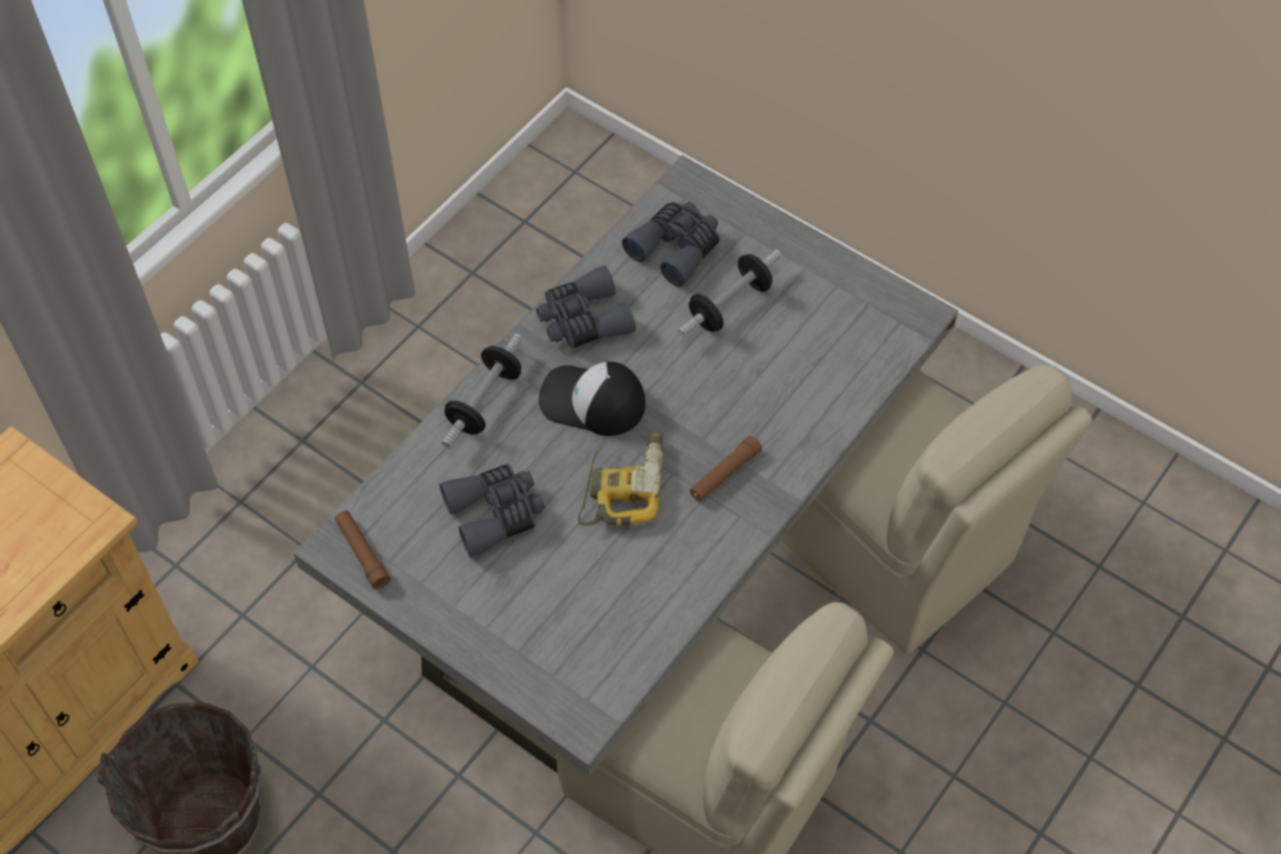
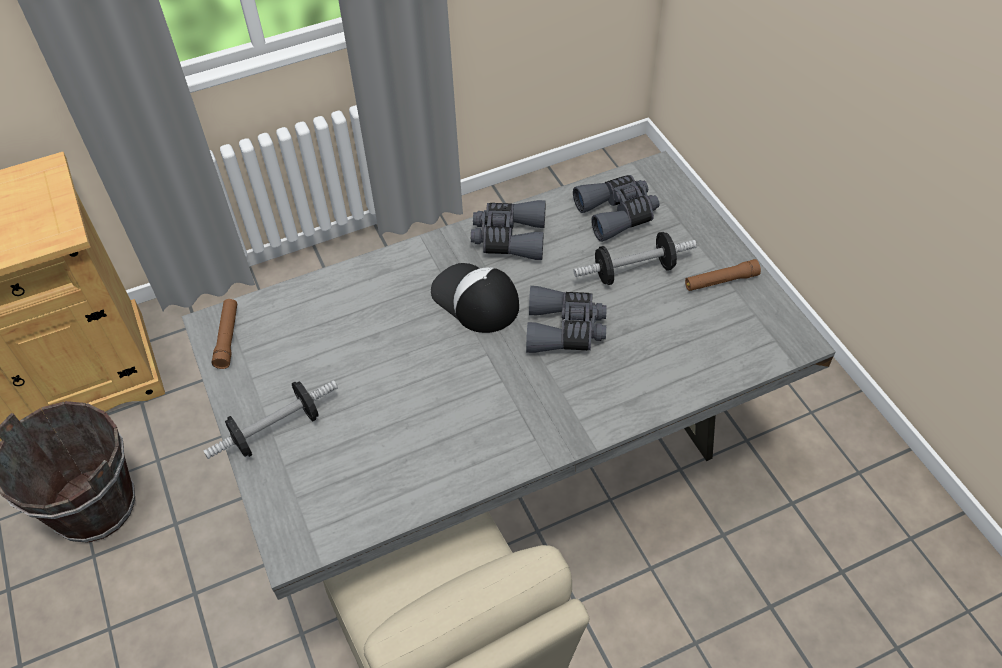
camera: 30 degrees right, 5 degrees down
grey binoculars [439,464,545,558] -> grey binoculars moved to [526,286,607,353]
dumbbell [442,334,523,448] -> dumbbell moved to [204,380,338,459]
power drill [578,430,663,526] -> none
brown flashlight [690,435,762,501] -> brown flashlight moved to [685,259,761,291]
beige chair [781,364,1092,654] -> none

